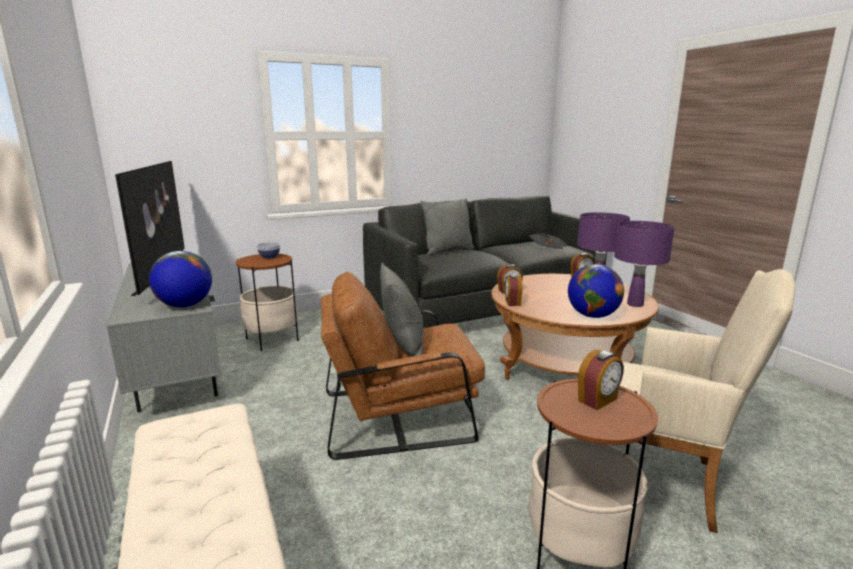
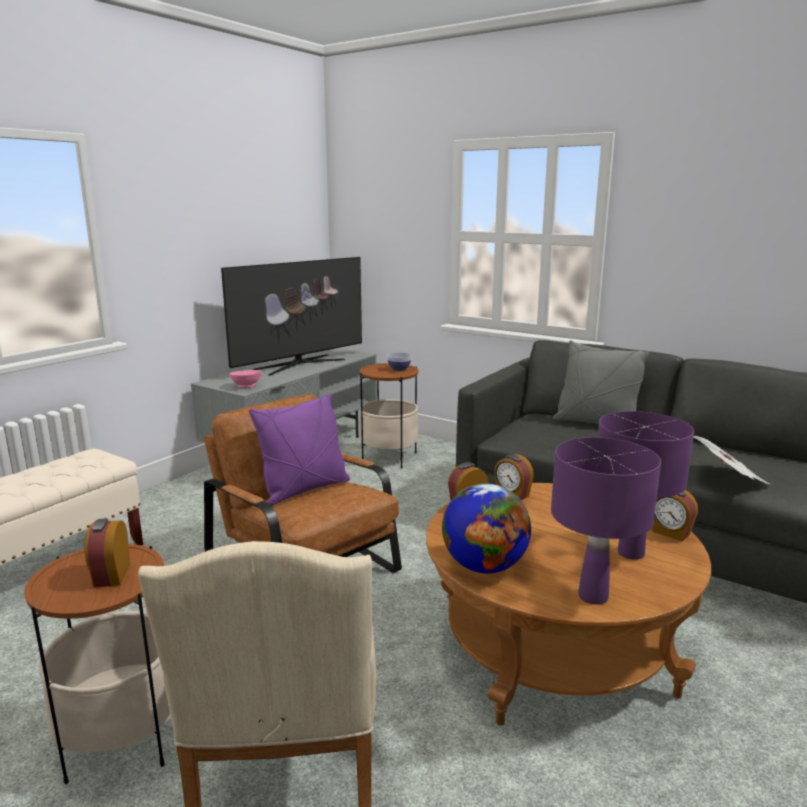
camera: 60 degrees right, 0 degrees up
globe [149,251,212,307] -> pink bowl [229,370,262,388]
grey pillow [380,263,423,364] -> purple pillow [249,394,350,506]
alarm clock [578,350,624,410] -> alarm clock turned 60 degrees clockwise [85,518,130,587]

